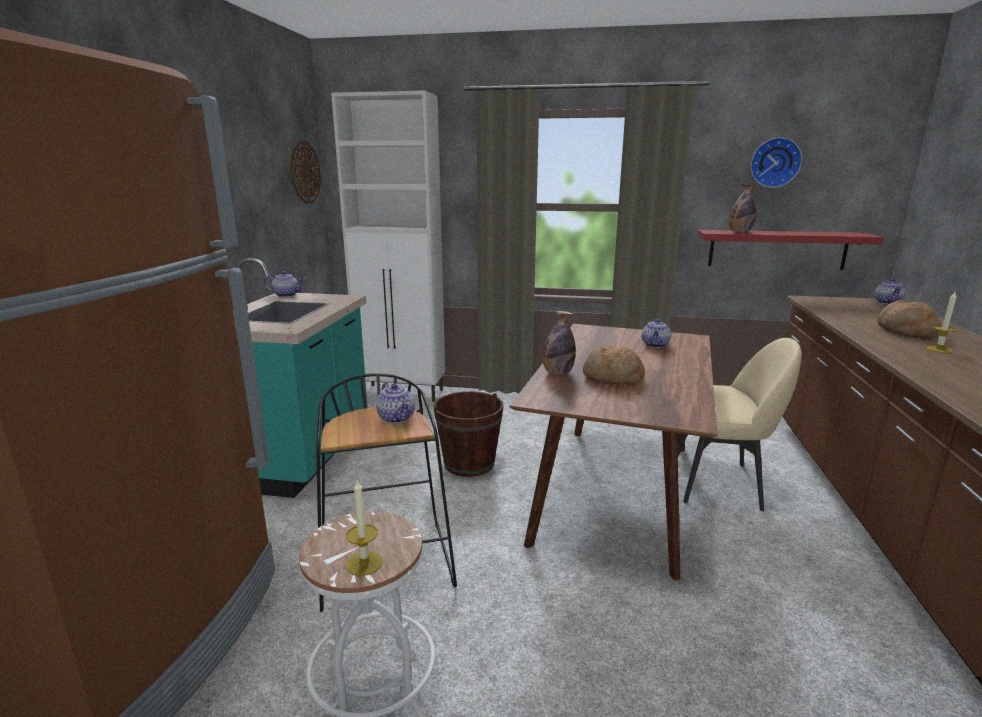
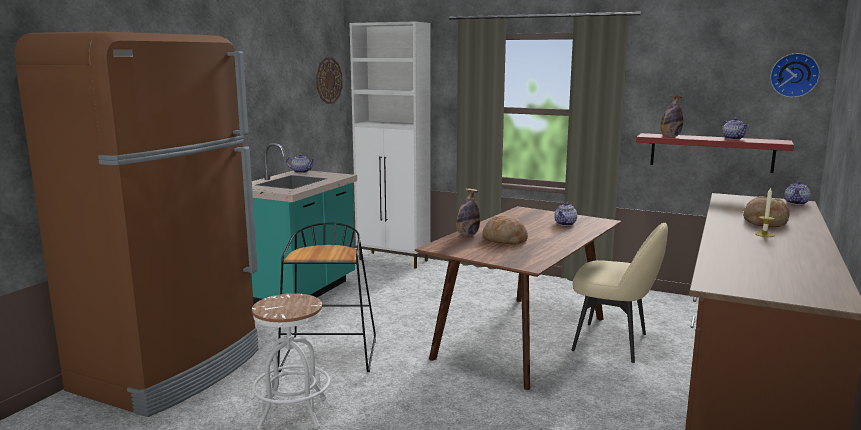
camera: 15 degrees right, 5 degrees down
candle [346,480,383,576] -> none
teapot [376,383,415,424] -> teapot moved to [721,118,748,140]
brown bucket [433,391,504,477] -> none
wall clock [751,137,802,188] -> wall clock moved to [770,53,820,98]

